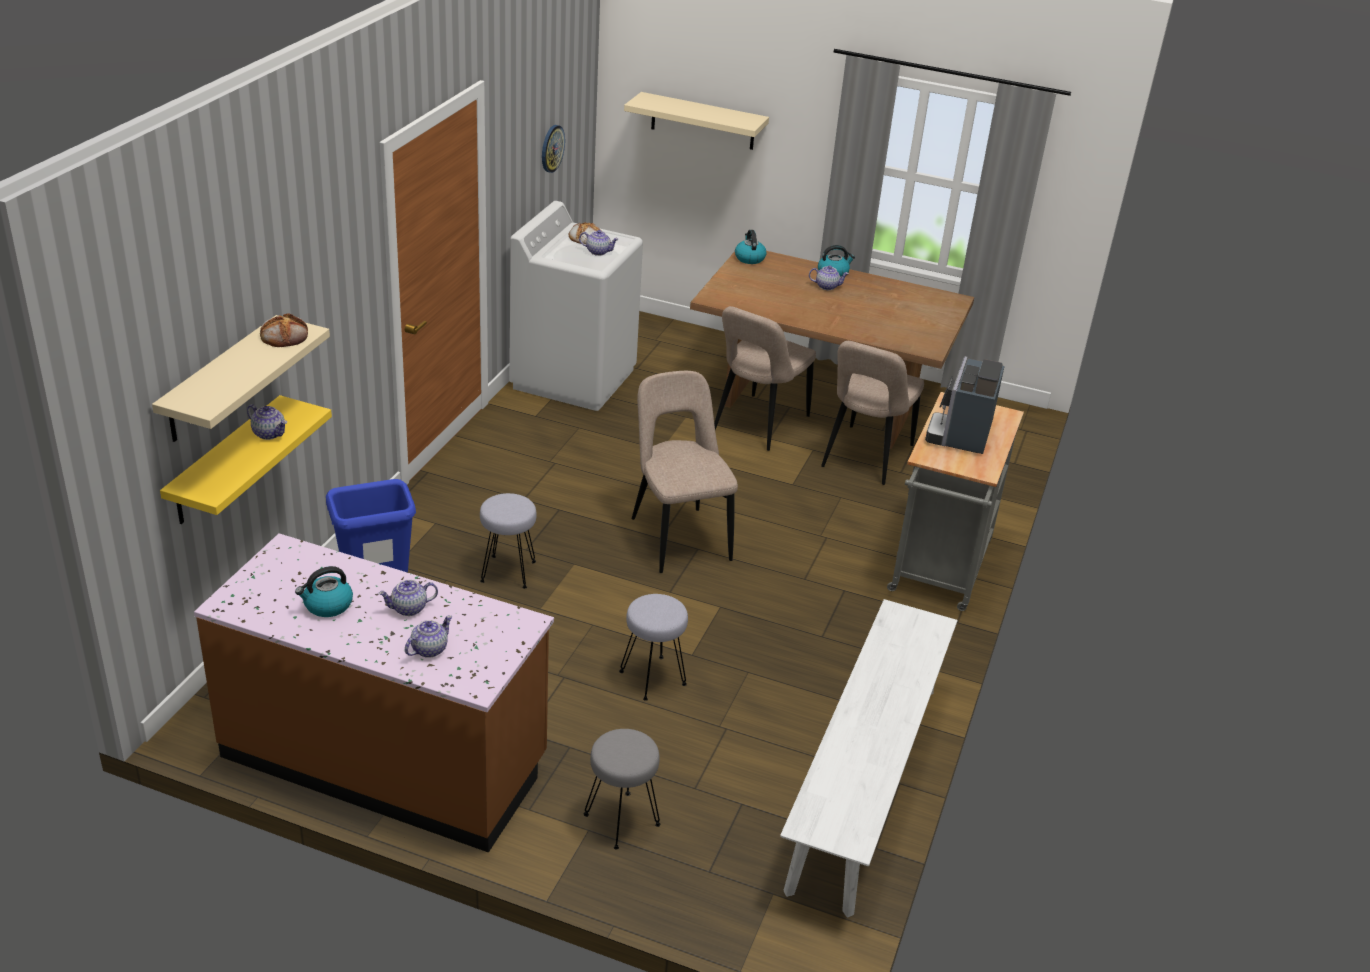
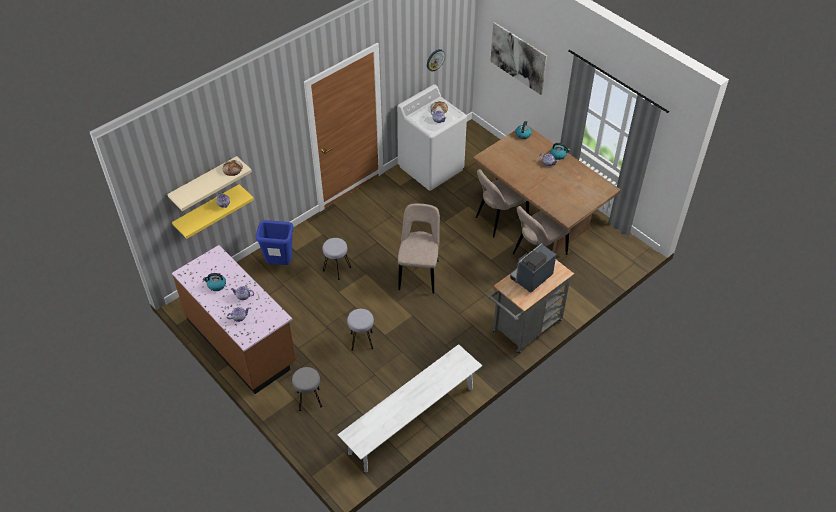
camera: 30 degrees right, 15 degrees up
beige shelf [624,92,769,150] -> picture [490,22,547,95]

